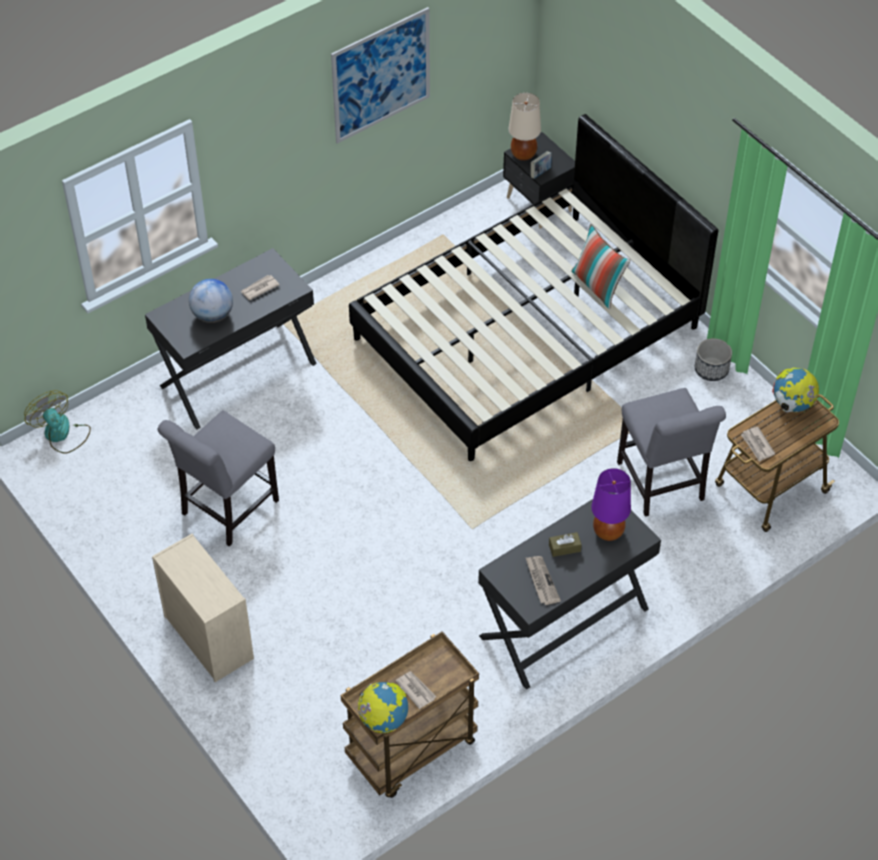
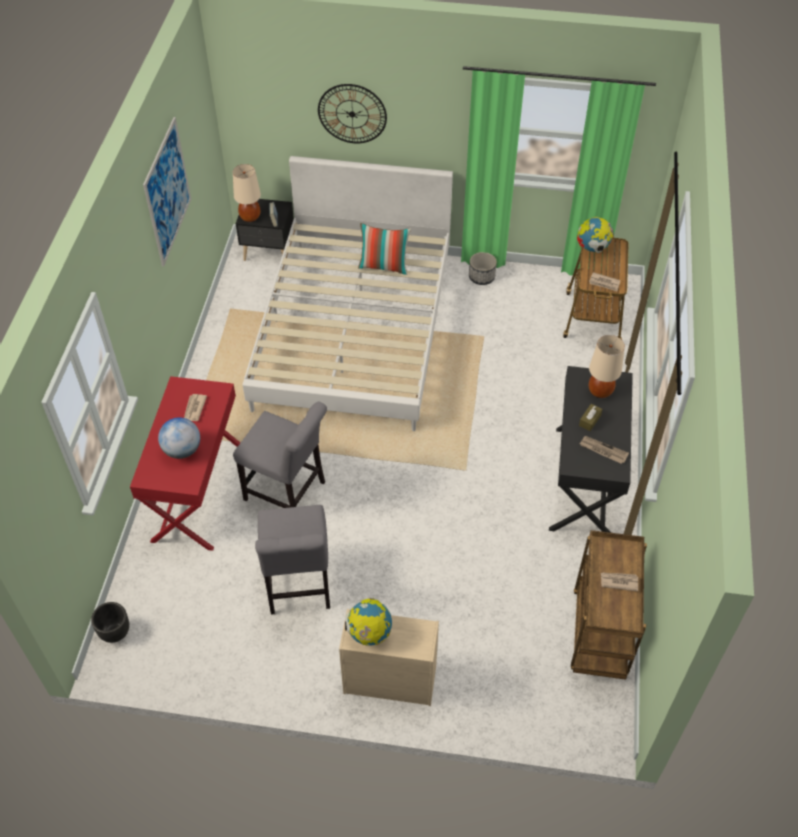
camera: 45 degrees left, 0 degrees up
fan [24,390,91,453] -> black planter [91,602,129,643]
black desk [145,248,317,429] -> red desk [130,376,240,551]
black bed [349,114,718,461] -> white bed [243,156,453,431]
globe [358,682,408,733] -> globe moved to [345,598,392,646]
purple table lamp [591,468,631,541] -> beige table lamp [589,335,625,398]
grey chair [617,388,726,517] -> grey chair moved to [233,402,327,508]
none -> wall clock [318,84,387,143]

